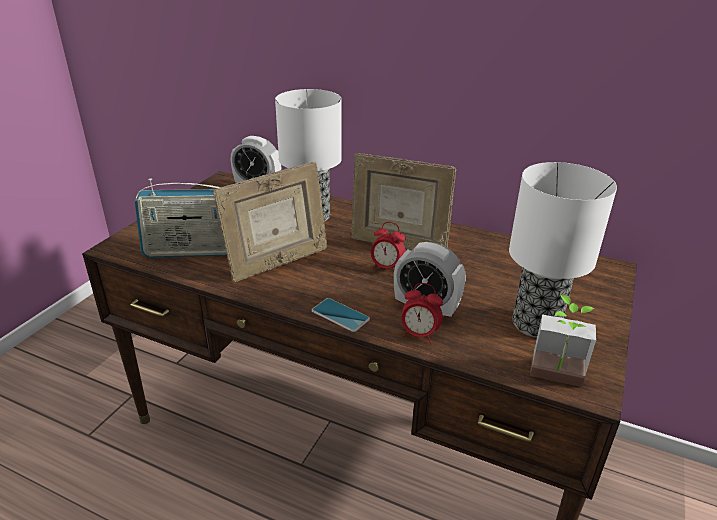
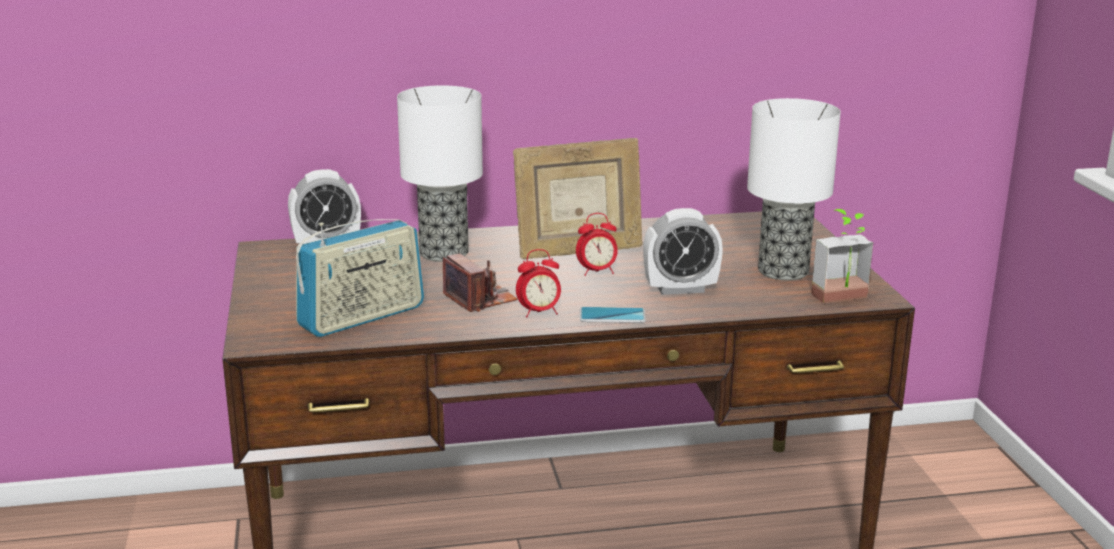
camera: 35 degrees left, 10 degrees down
picture frame [213,161,327,282] -> camera [443,254,518,312]
alarm clock [401,283,443,344] -> alarm clock moved to [516,249,561,317]

